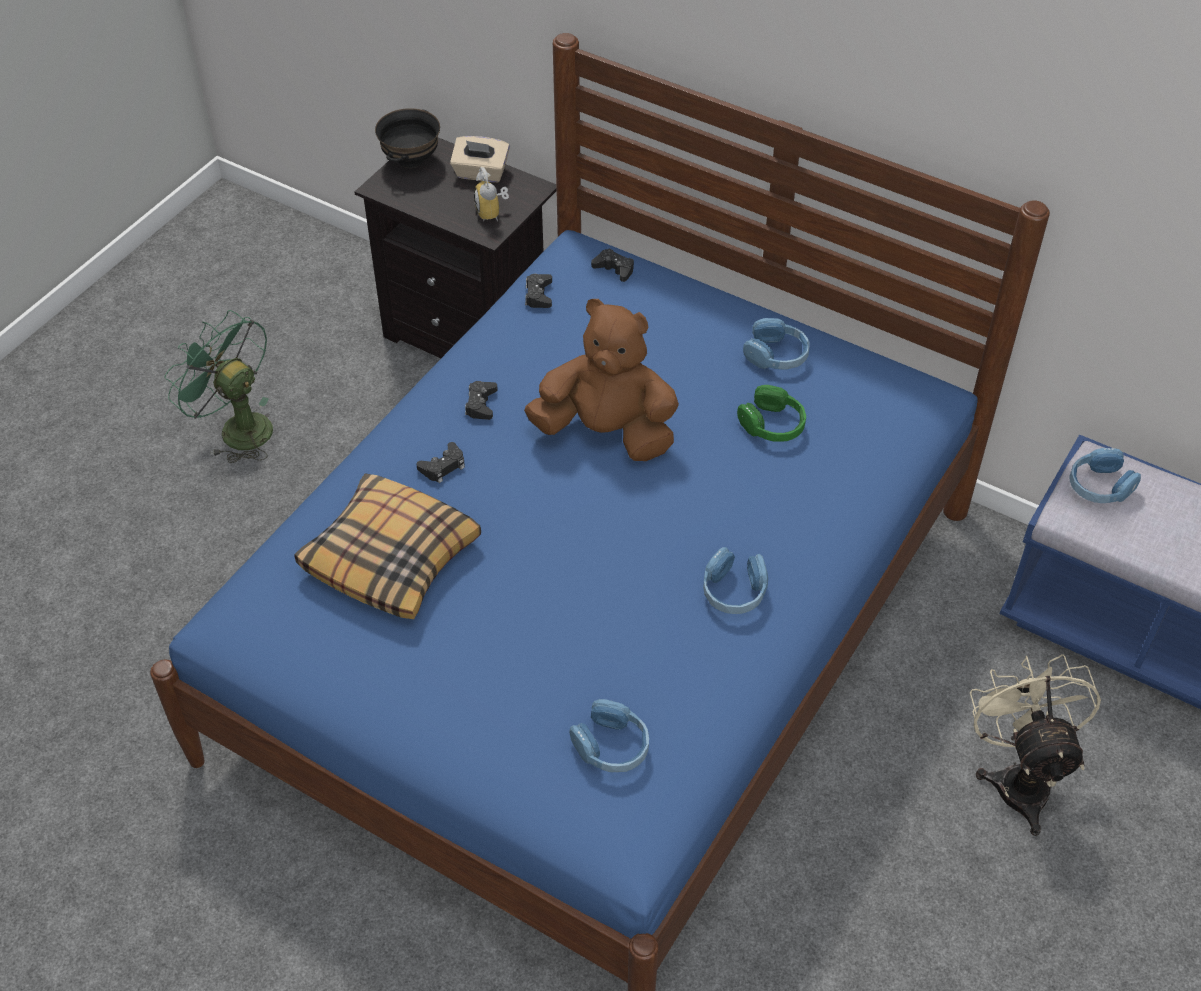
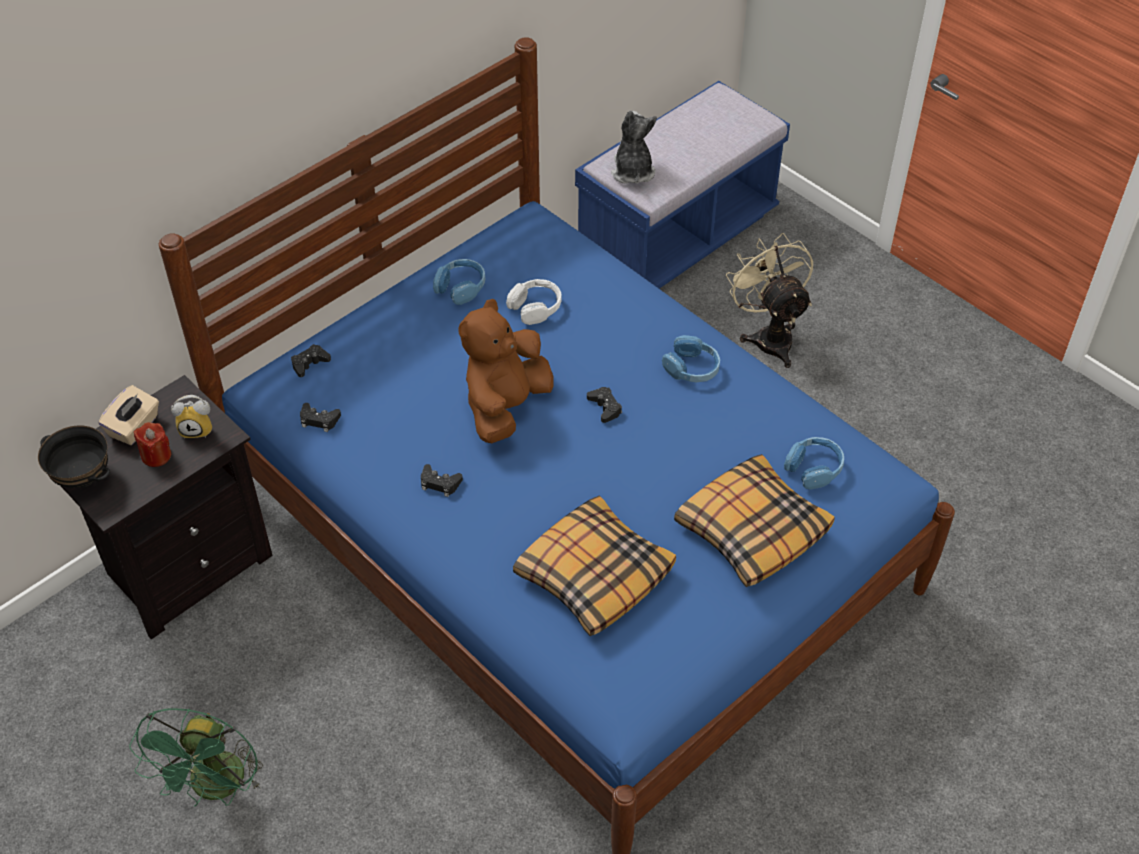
camera: 75 degrees left, 0 degrees up
green fan [165,310,273,463] -> green fan turned 45 degrees counterclockwise [129,708,263,807]
black game controller [416,442,465,483] -> black game controller moved to [587,387,622,423]
green headphones [737,385,806,442] -> white headphones [506,279,562,325]
beige fan [970,654,1101,836] -> beige fan turned 60 degrees clockwise [726,233,813,368]
blue headphones [1069,448,1141,503] -> plush toy [611,111,657,184]
none -> red candle [134,423,171,467]
none -> pillow [674,454,835,587]

